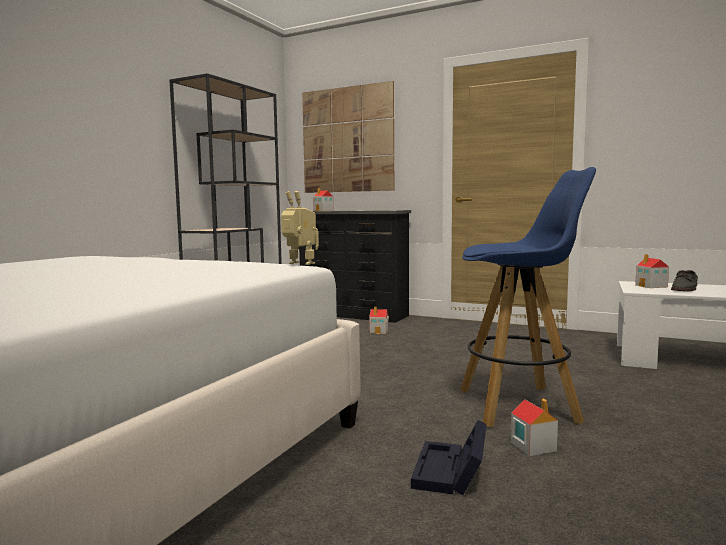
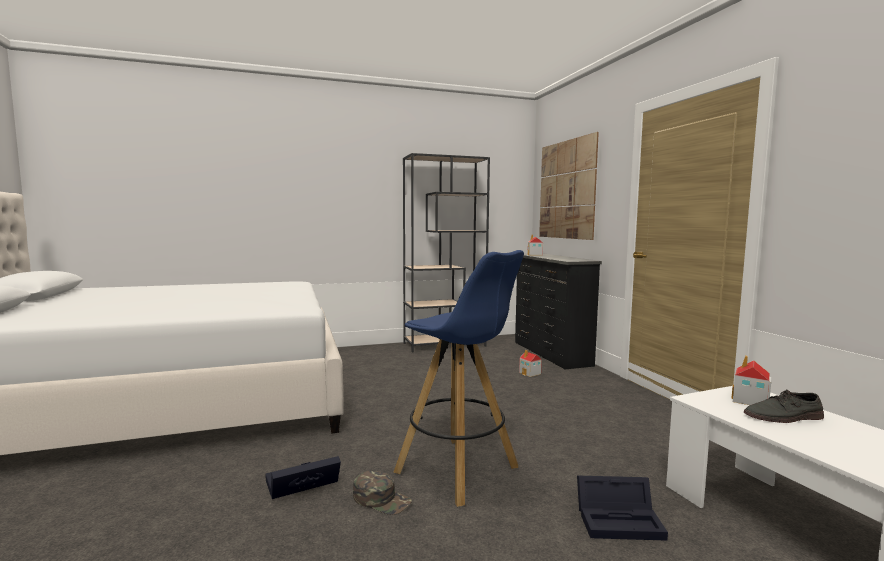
camera: 45 degrees right, 0 degrees up
toy robot [281,191,319,265] -> none
toy house [510,398,558,456] -> green cap [353,471,412,515]
none -> black storage box [577,475,668,541]

